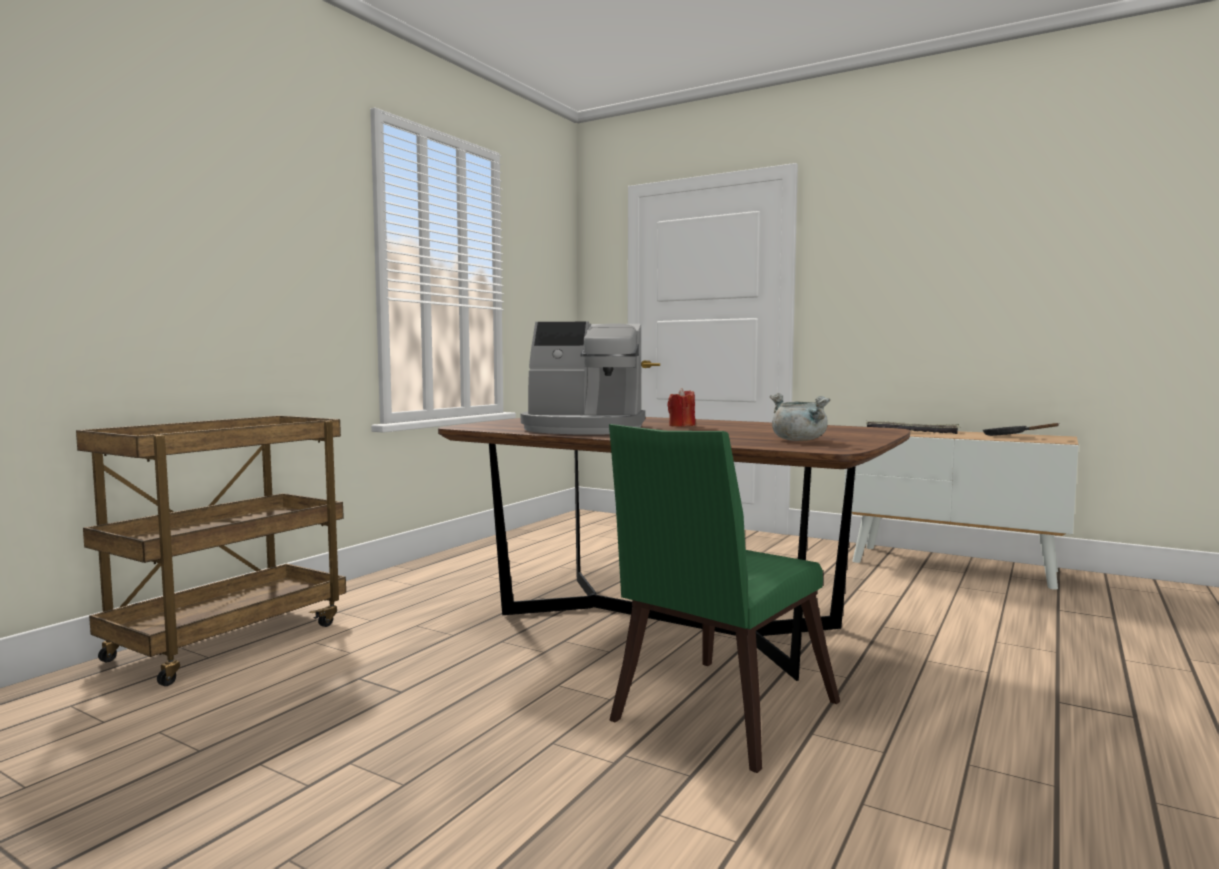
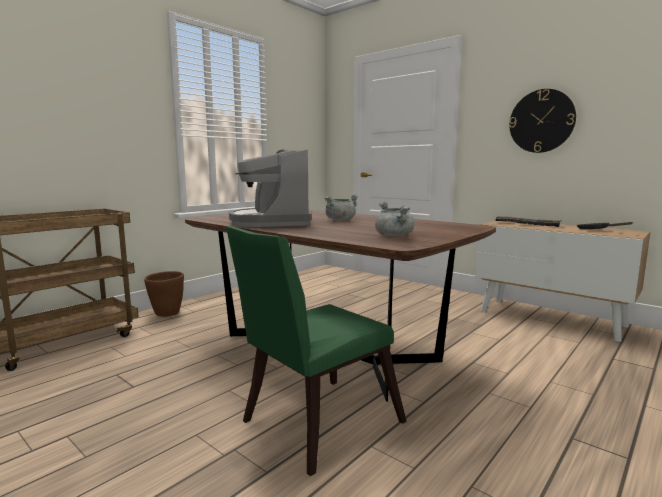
camera: 10 degrees right, 5 degrees up
coffee machine [521,322,645,435] -> coffee machine turned 60 degrees clockwise [229,149,312,227]
red candle [667,388,695,427] -> grey cooking pot [324,194,359,221]
none -> brown planter [144,271,184,317]
none -> wall clock [509,89,576,153]

